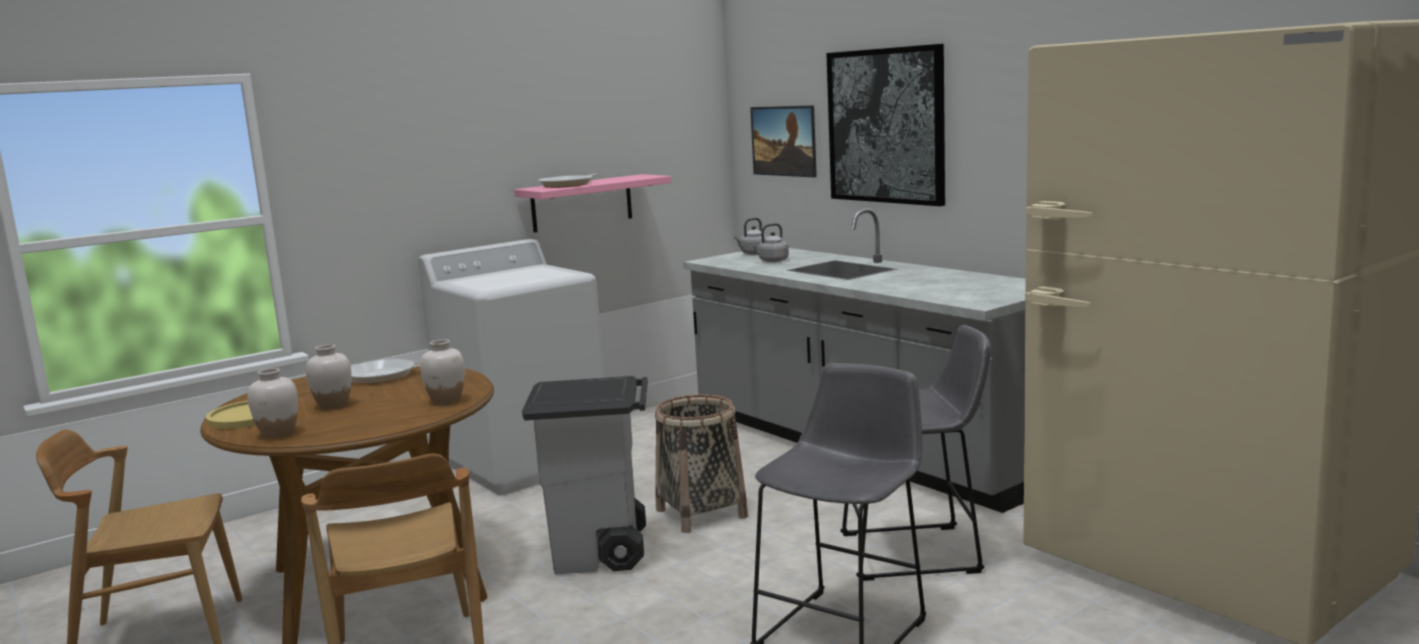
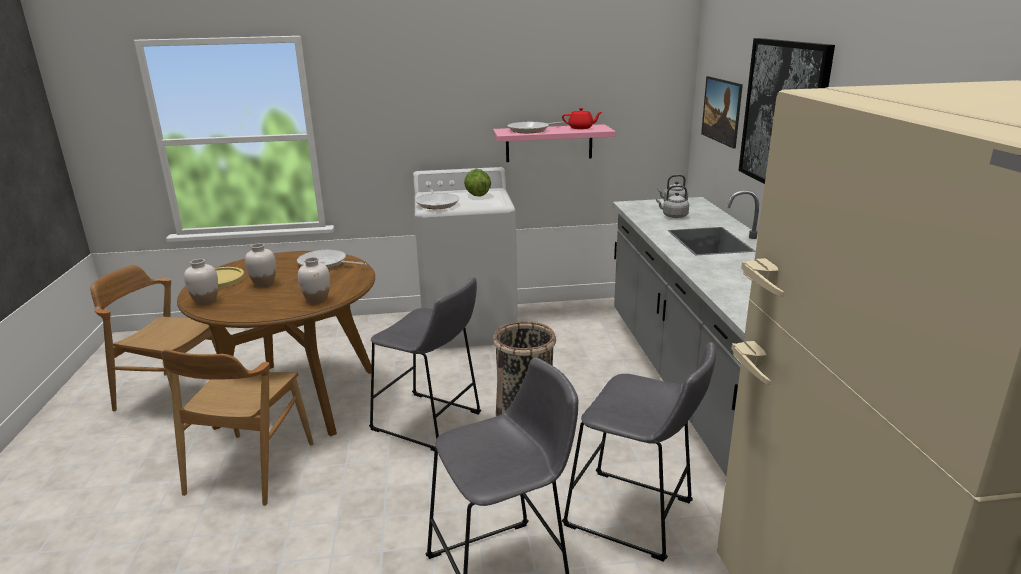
camera: 30 degrees right, 10 degrees up
grey trash can [522,376,648,574] -> grey stool [369,277,481,451]
none -> frying pan [415,189,459,209]
none -> lettuce [464,169,491,197]
none -> red teapot [562,108,602,129]

